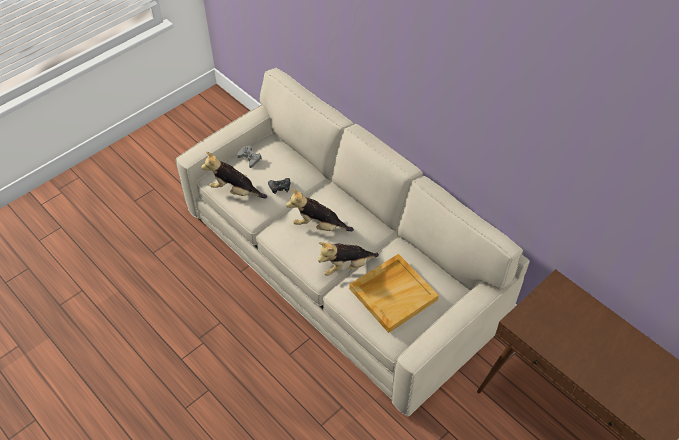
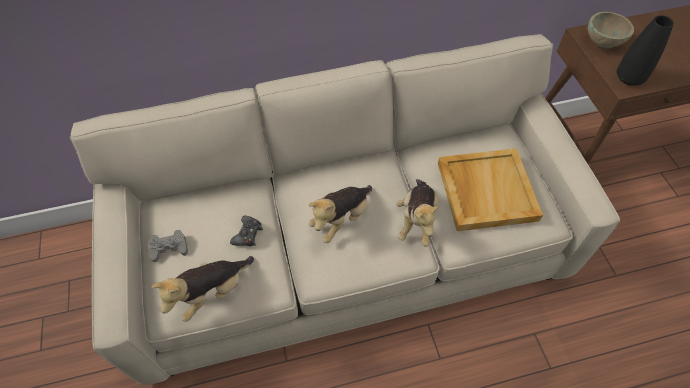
camera: 60 degrees left, 5 degrees up
none -> beige bowl [588,12,634,49]
none -> black vase [617,15,674,86]

